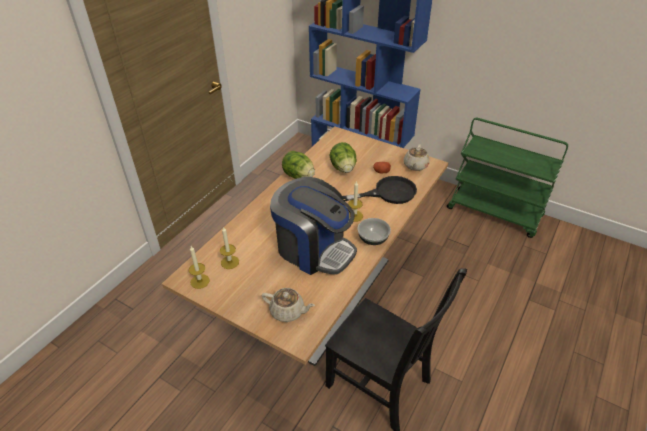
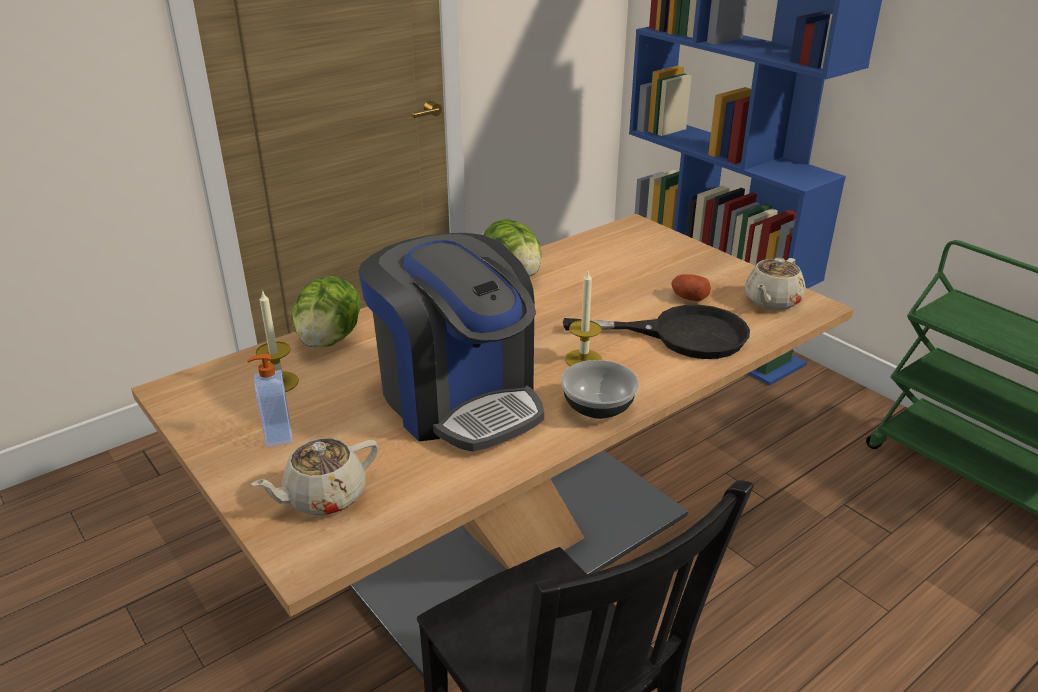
camera: 20 degrees right, 10 degrees down
candle [189,246,210,289] -> none
beige teapot [262,288,315,322] -> beige teapot turned 105 degrees clockwise [251,438,378,515]
lettuce [330,142,356,173] -> lettuce moved to [292,276,361,348]
none -> soap dispenser [247,354,293,447]

